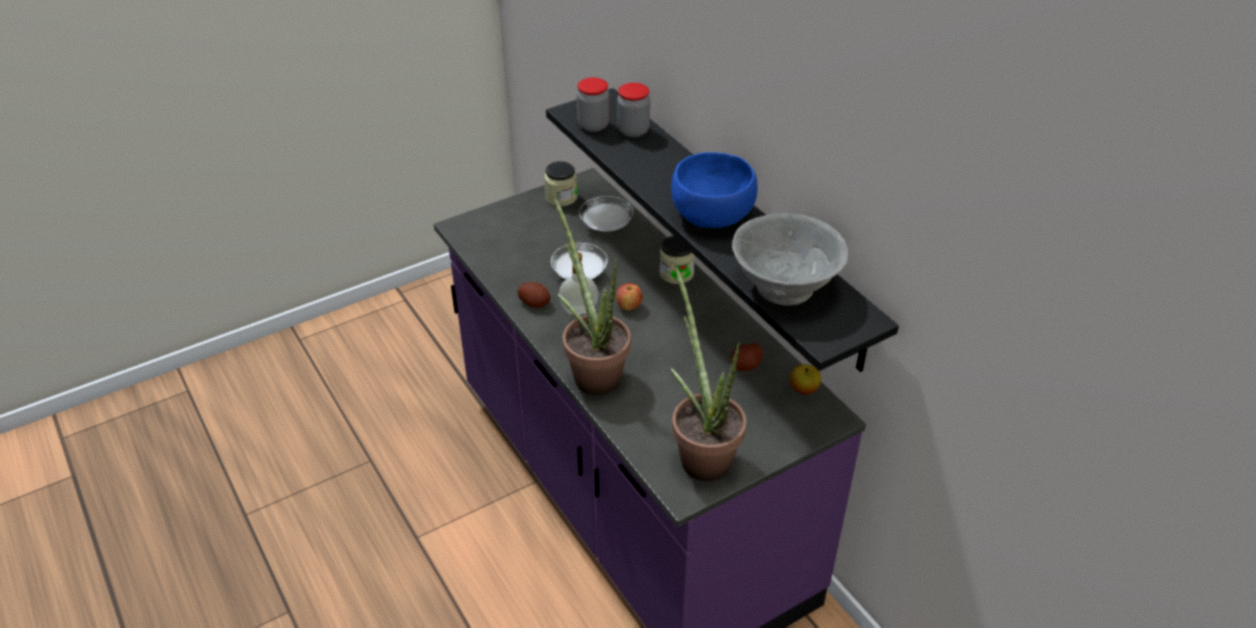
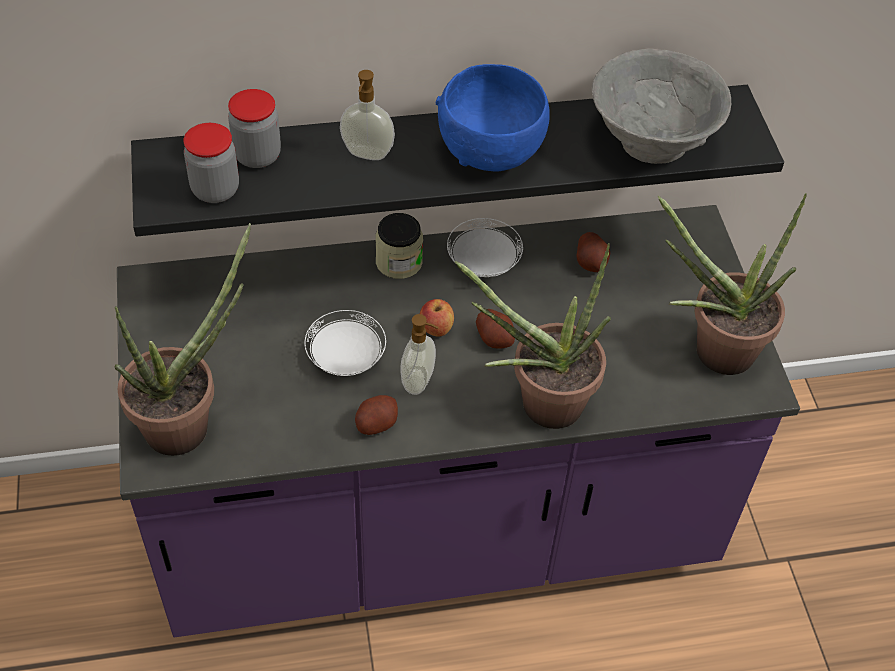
camera: 70 degrees left, 10 degrees up
jar [544,161,578,206] -> none
white plate [579,196,633,231] -> white plate moved to [447,218,523,277]
apple [790,364,821,394] -> none
none -> potted plant [114,223,251,456]
none -> soap dispenser [340,70,395,160]
none -> potato [476,309,515,349]

